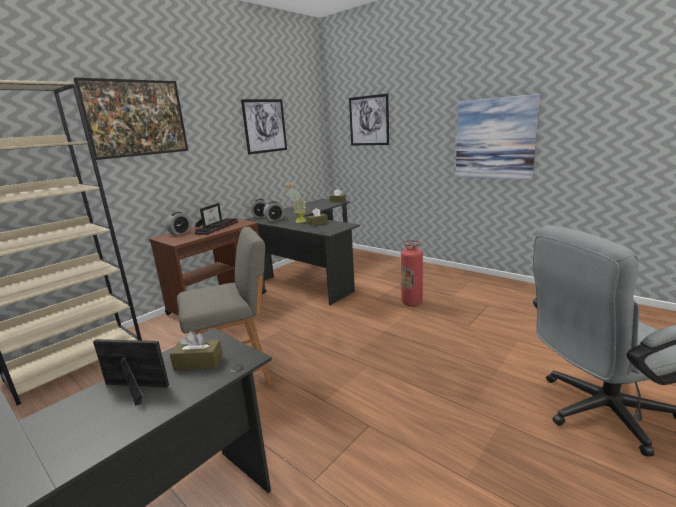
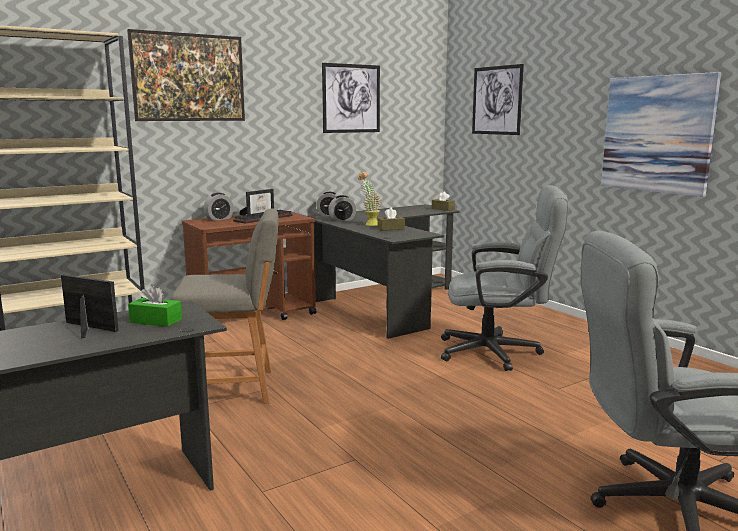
camera: 15 degrees right, 5 degrees down
brown tissue box [170,331,223,370] -> green tissue box [128,284,182,327]
fire extinguisher [401,240,423,306] -> grey office chair [441,185,569,371]

